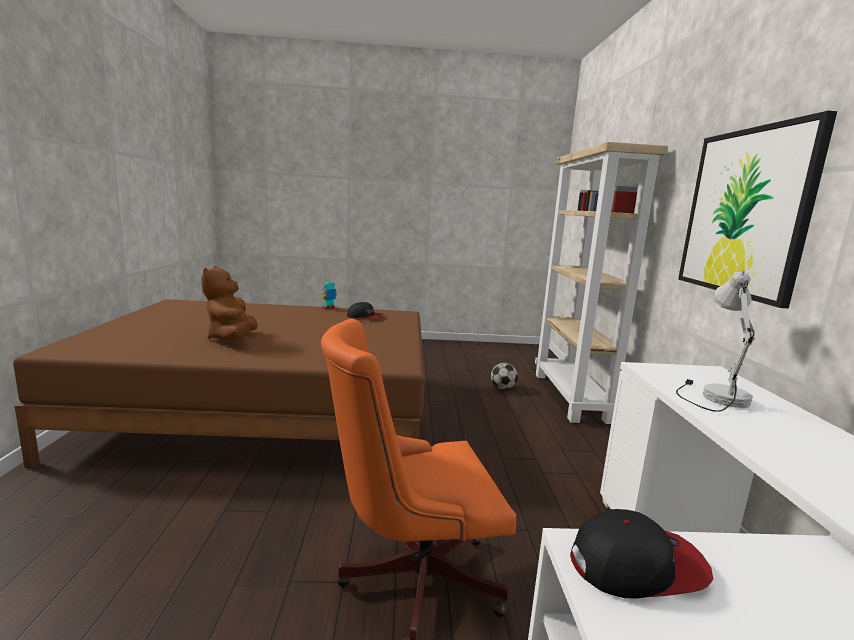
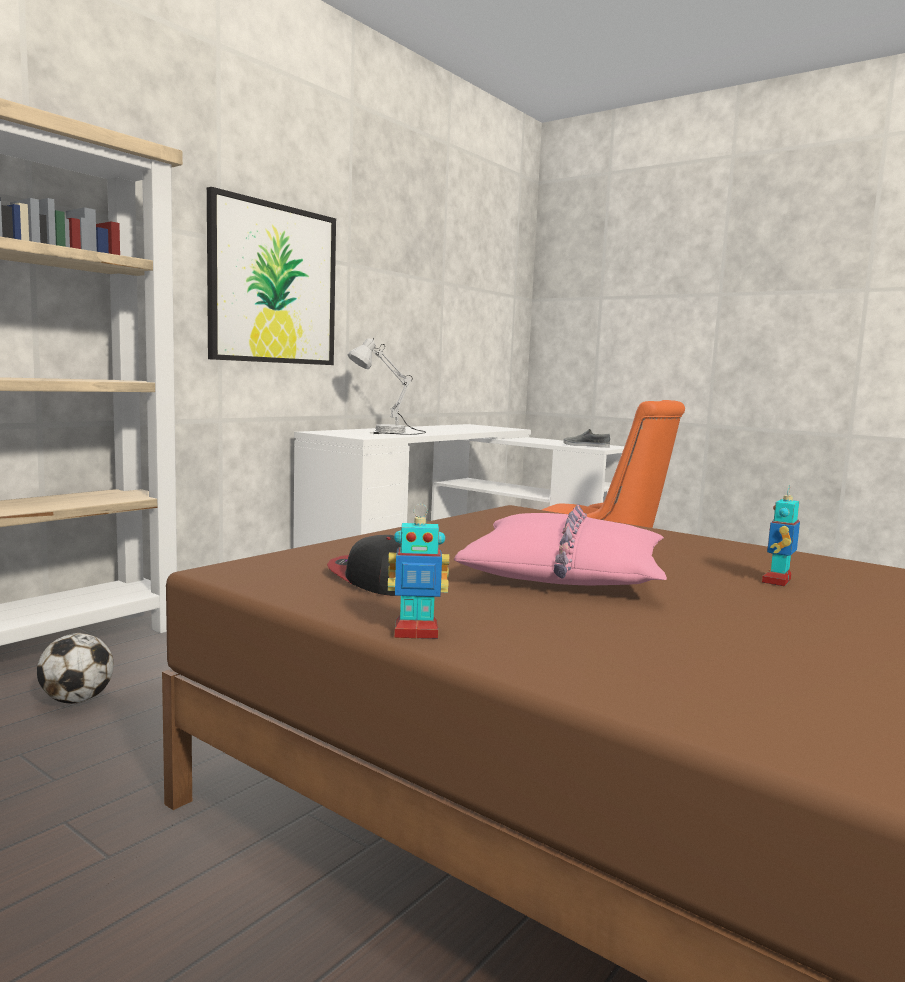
camera: 140 degrees left, 5 degrees down
brown plush toy [201,266,258,340] -> toy robot [762,485,800,586]
cap [570,509,713,599] -> grey shoe [563,429,610,448]
none -> pink pillow [454,504,667,585]

